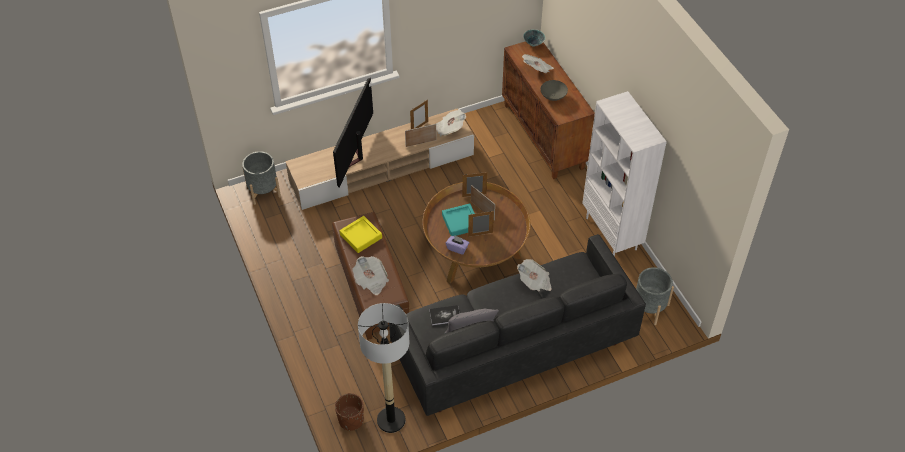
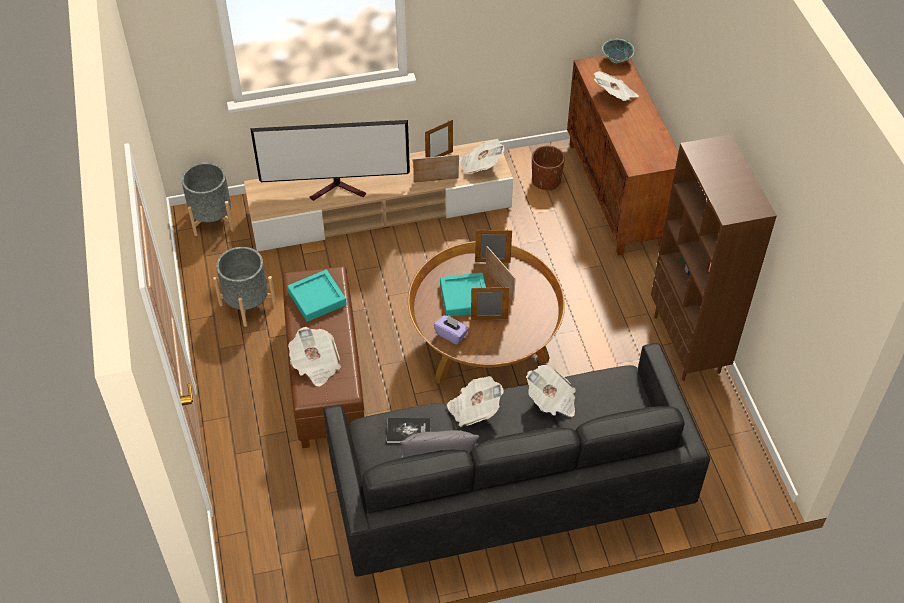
camera: 10 degrees right, 0 degrees up
television [333,78,373,188] -> television turned 120 degrees counterclockwise [250,120,410,201]
brown planter [335,393,364,431] -> brown planter moved to [532,146,565,191]
yellow tray [340,216,382,253] -> turquoise tray [287,270,347,322]
floor lamp [358,303,409,433] -> none
grey bowl [540,80,568,101] -> none
white bookcase [582,91,667,257] -> brown bookcase [651,134,777,381]
grey planter [636,267,674,325] -> grey planter moved to [213,247,276,327]
none -> newspaper [447,376,504,427]

